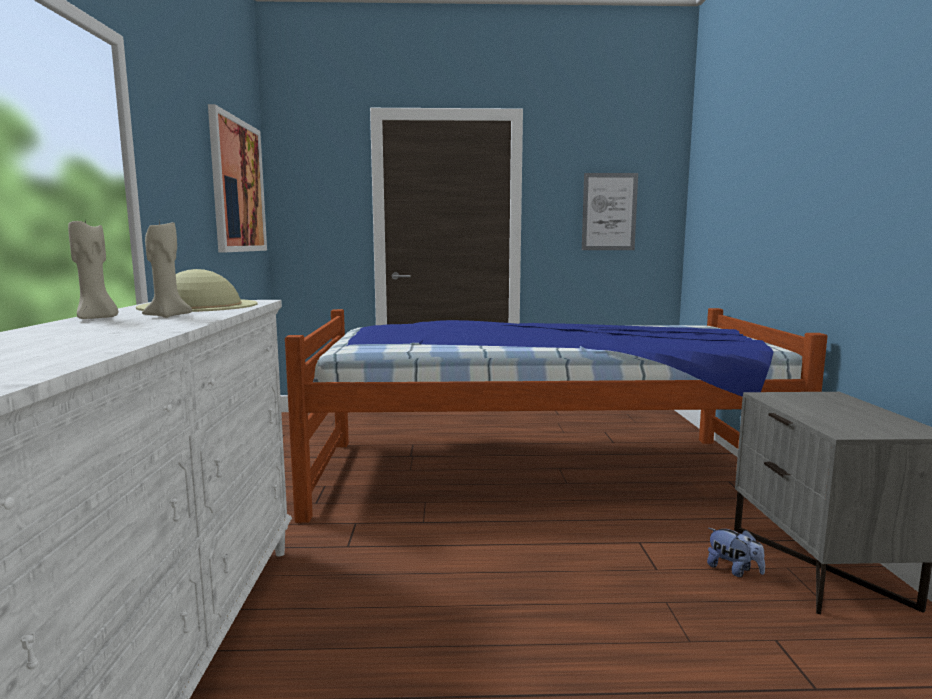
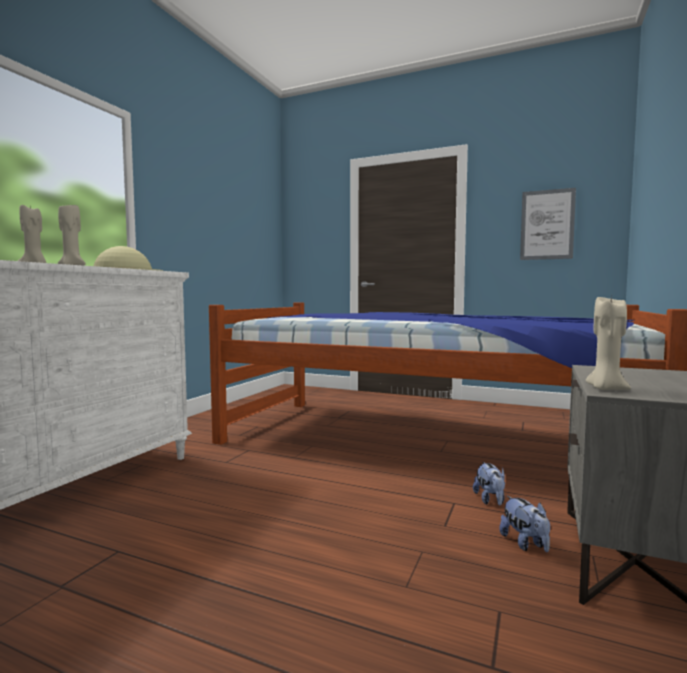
camera: 25 degrees right, 5 degrees down
picture [208,104,267,252] -> none
none -> plush toy [473,462,505,506]
none -> beige candle [586,295,631,390]

